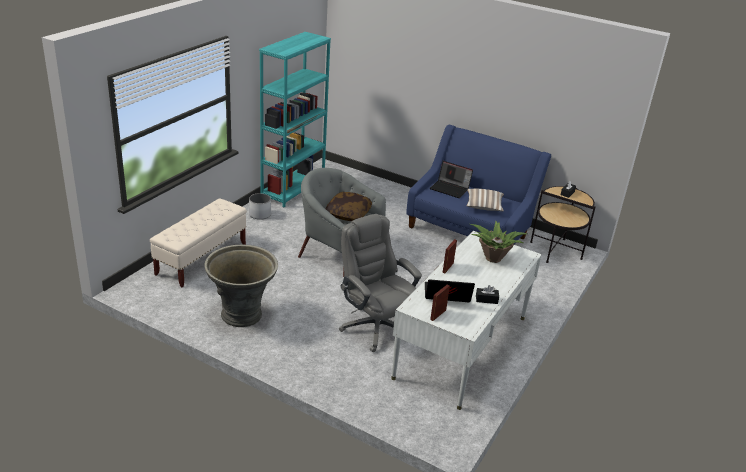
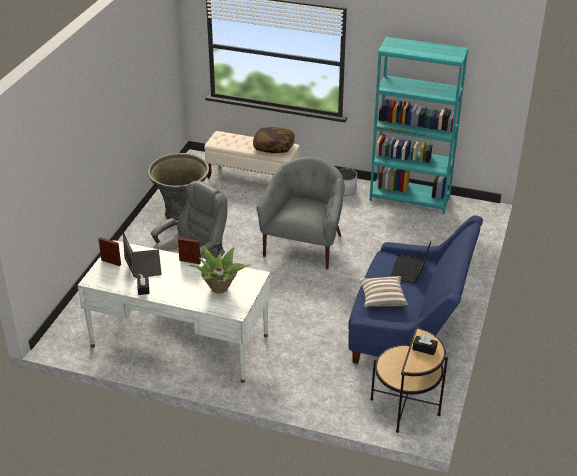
camera: 80 degrees right, 5 degrees up
pillow [325,192,372,221] -> pillow moved to [253,127,295,153]

